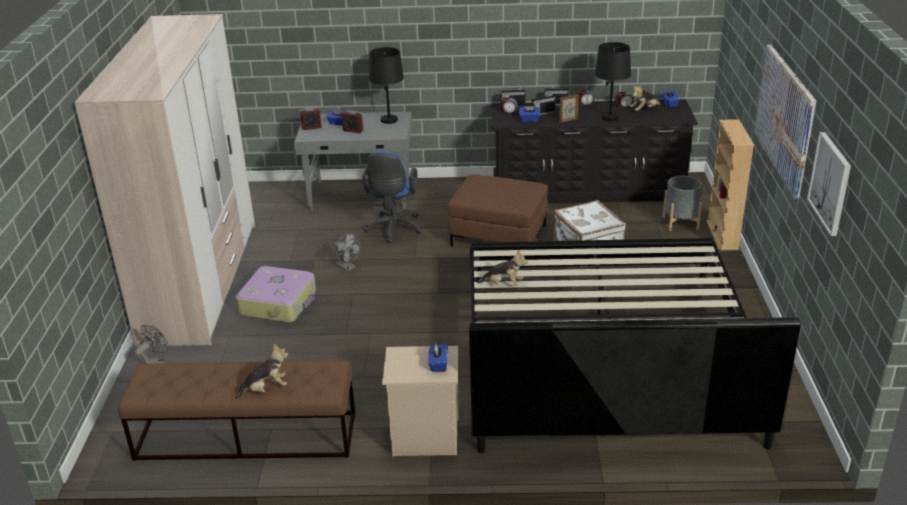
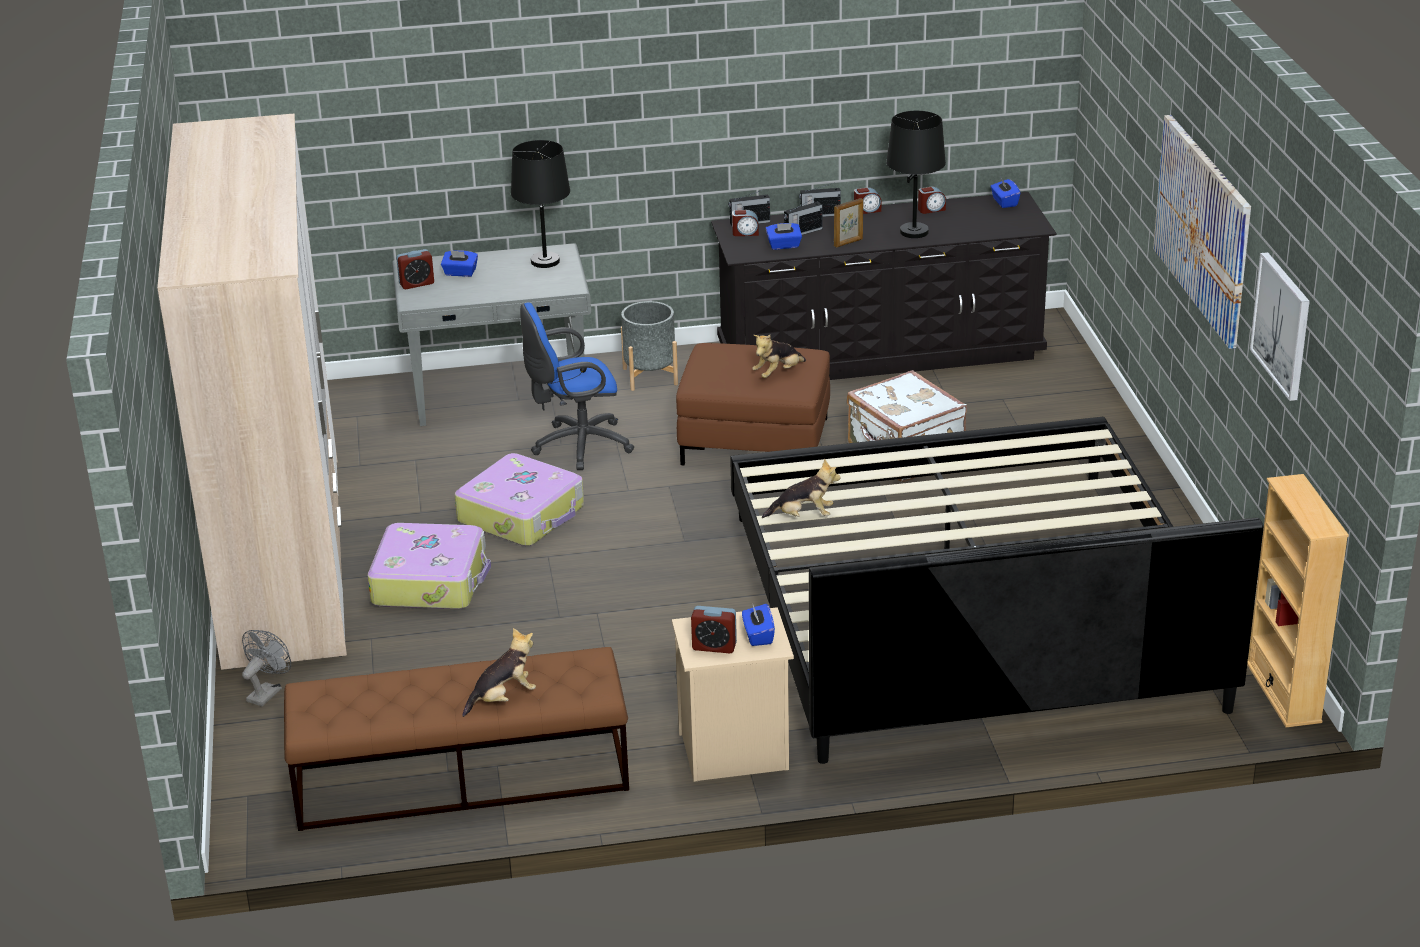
camera: 10 degrees left, 0 degrees up
grey fan [334,233,360,272] -> suitcase [455,453,584,546]
alarm clock [342,110,364,133] -> alarm clock moved to [691,606,737,653]
blue office chair [362,151,422,243] -> blue office chair turned 75 degrees clockwise [520,303,634,470]
plush toy [630,85,661,111] -> plush toy moved to [752,335,806,378]
grey planter [663,176,702,231] -> grey planter moved to [621,301,678,391]
beige bookcase [707,119,754,250] -> beige bookcase moved to [1247,474,1349,728]

